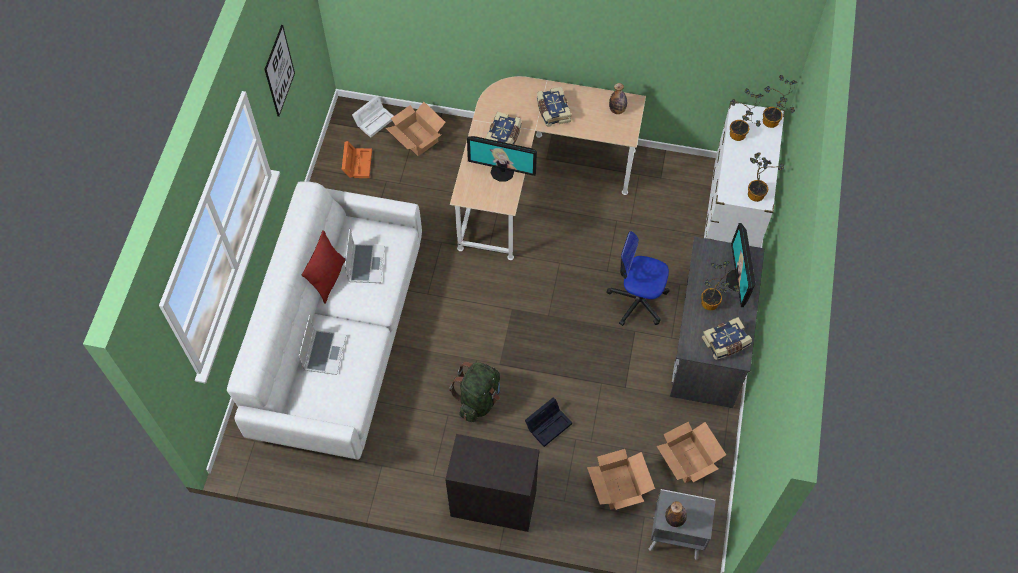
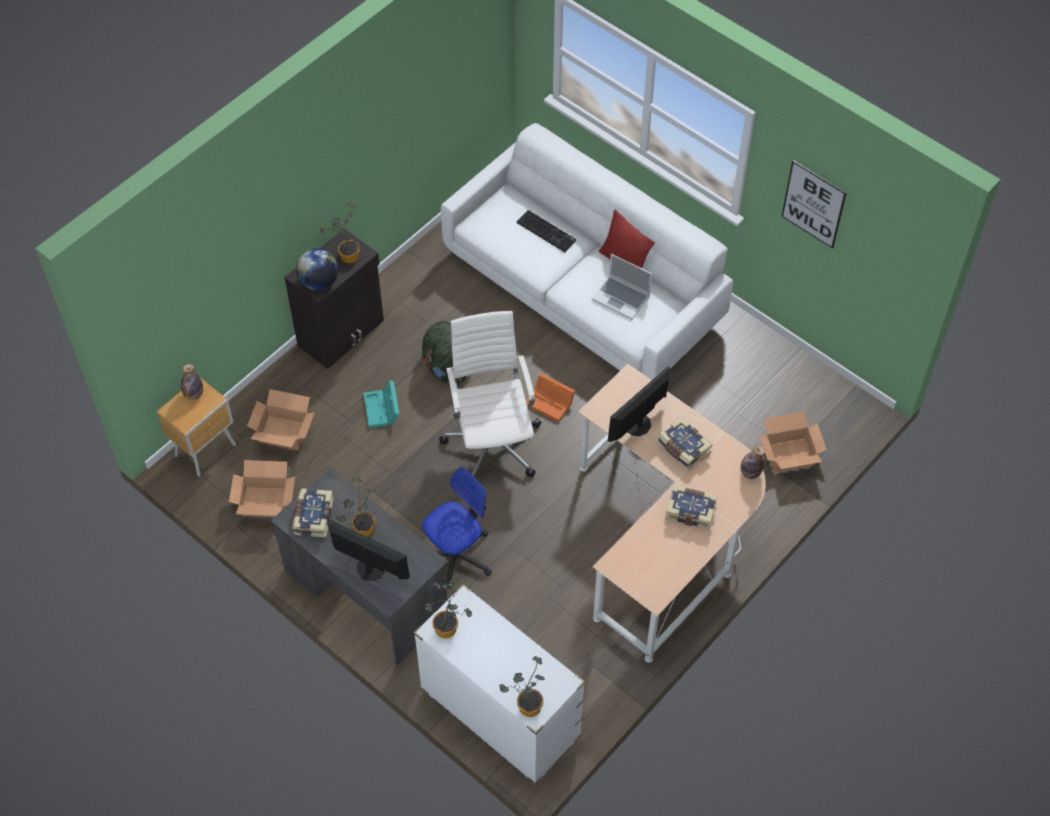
camera: 120 degrees right, 5 degrees down
laptop [299,315,346,375] -> keyboard [517,210,576,252]
orange storage box [342,141,372,178] -> orange storage box moved to [526,373,575,422]
white storage box [352,96,394,137] -> none
black storage box [525,398,572,447] -> turquoise storage box [364,381,399,428]
bottle [609,83,627,114] -> bottle moved to [740,445,765,479]
grey nightstand [649,489,716,560] -> brown nightstand [157,379,236,476]
potted plant [730,88,763,141] -> potted plant moved to [320,203,360,263]
none -> globe [296,248,338,290]
none -> white office chair [439,311,541,477]

